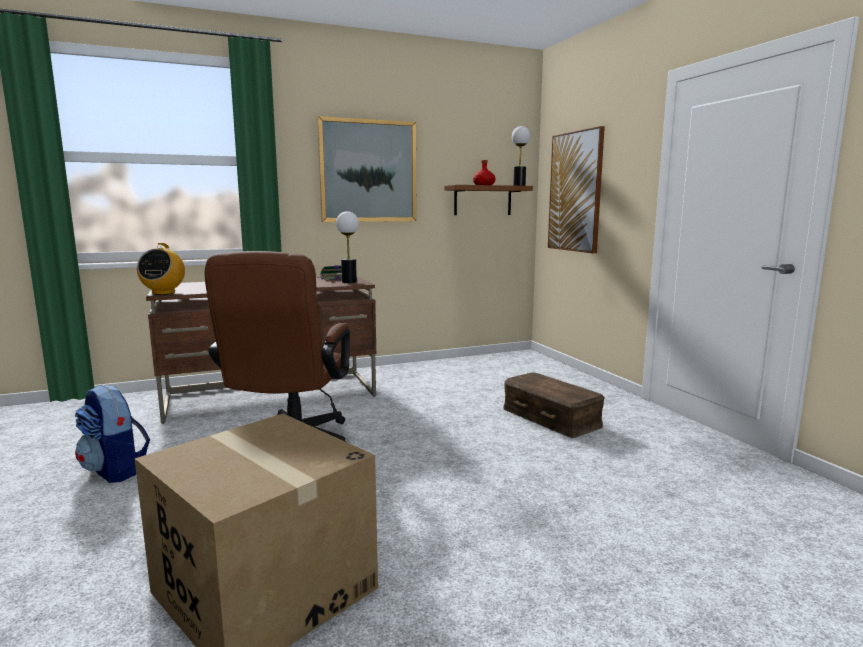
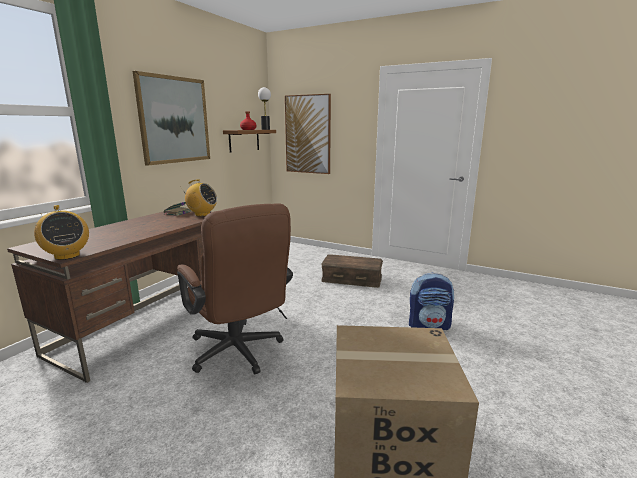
camera: 40 degrees left, 5 degrees up
backpack [75,385,150,483] -> backpack moved to [409,273,454,330]
table lamp [336,211,359,283] -> radio [182,179,217,216]

